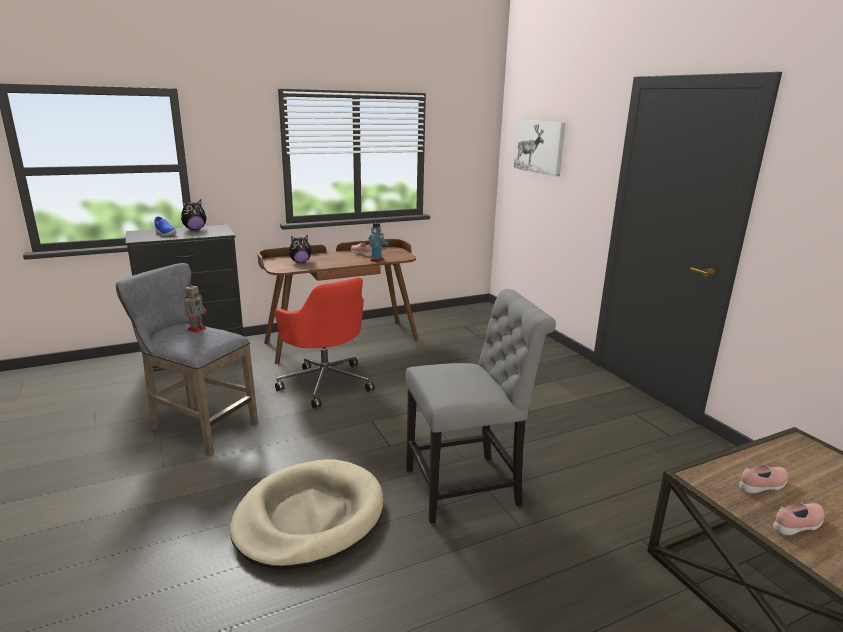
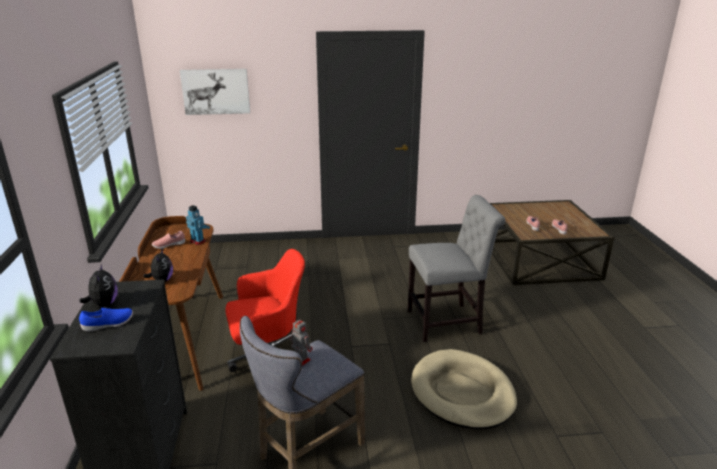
camera: 70 degrees left, 5 degrees up
grey chair [406,289,556,524] -> grey chair turned 75 degrees clockwise [407,195,505,342]

